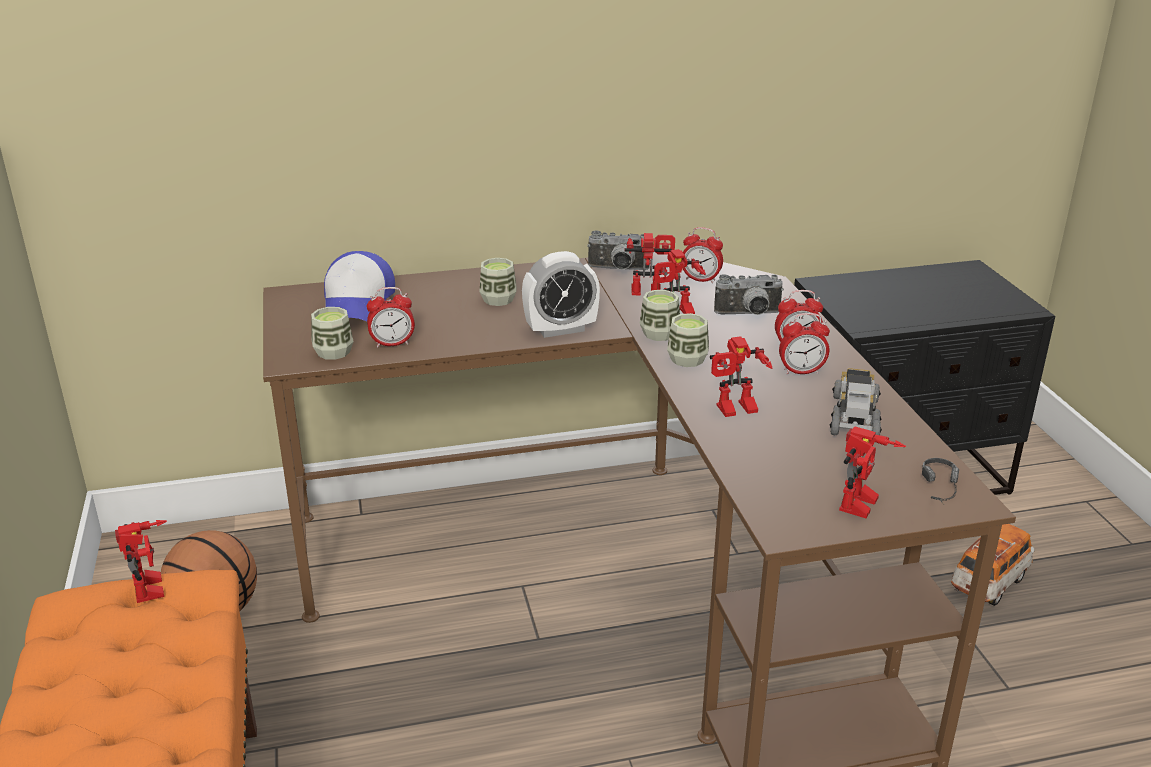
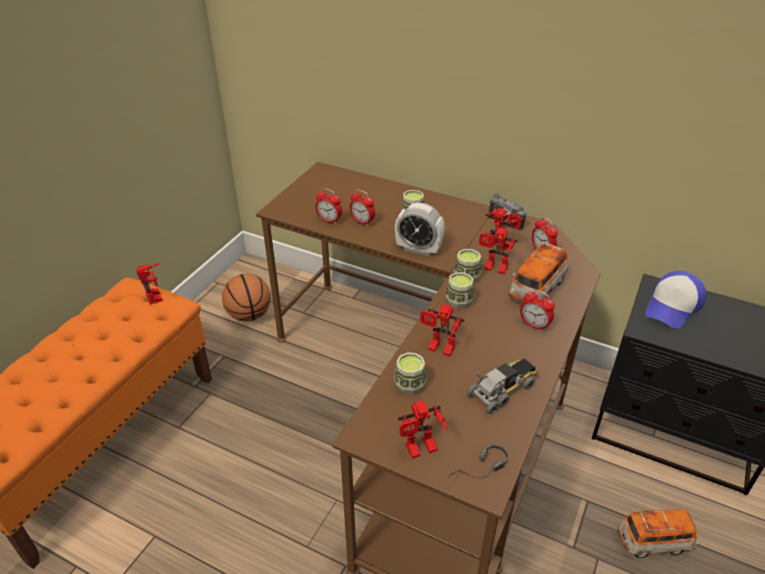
camera: 40 degrees right, 10 degrees up
toy robot [115,520,167,603] -> toy robot turned 45 degrees counterclockwise [136,263,163,304]
cup [311,307,354,360] -> cup moved to [394,352,427,394]
cap [324,251,395,321] -> cap moved to [645,271,706,329]
camera [714,274,784,315] -> toy car [508,242,568,303]
alarm clock [779,313,830,375] -> alarm clock moved to [350,189,375,226]

